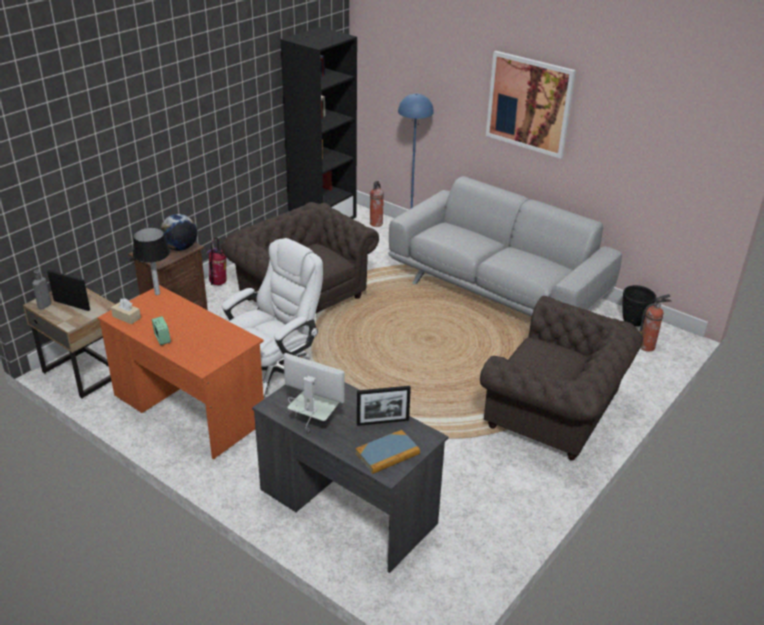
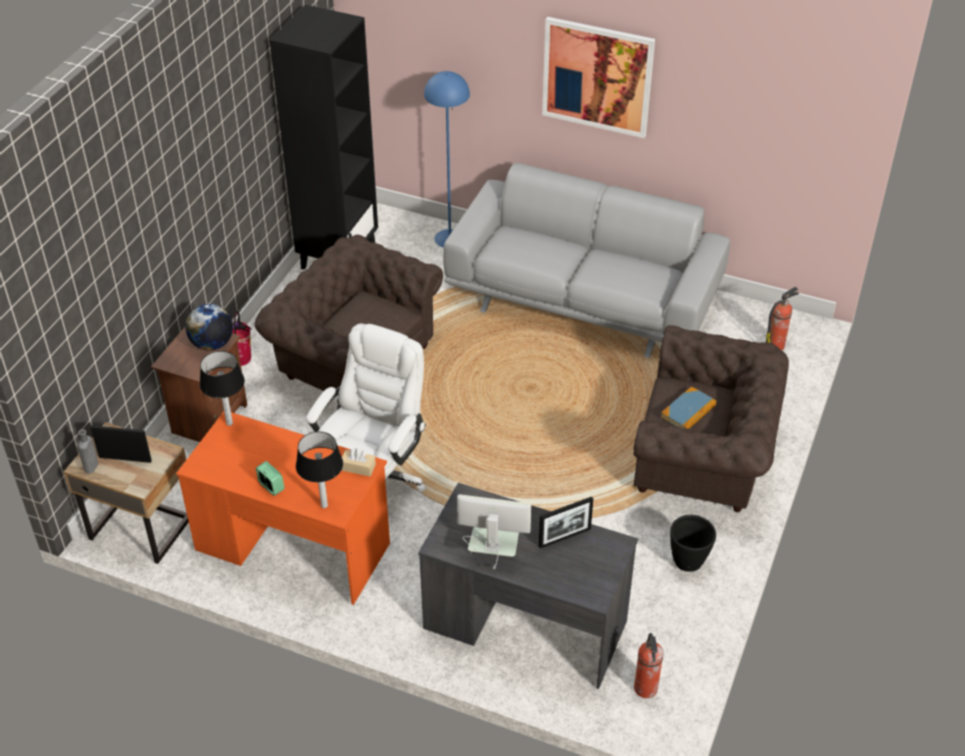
camera: 15 degrees left, 10 degrees up
beige tissue box [111,298,141,324] -> beige tissue box moved to [341,448,376,476]
book [355,430,420,474] -> book moved to [661,386,717,429]
fire extinguisher [370,181,384,227] -> fire extinguisher moved to [634,633,663,698]
black planter [622,285,656,327] -> black planter moved to [670,515,716,572]
none -> table lamp [296,432,343,508]

